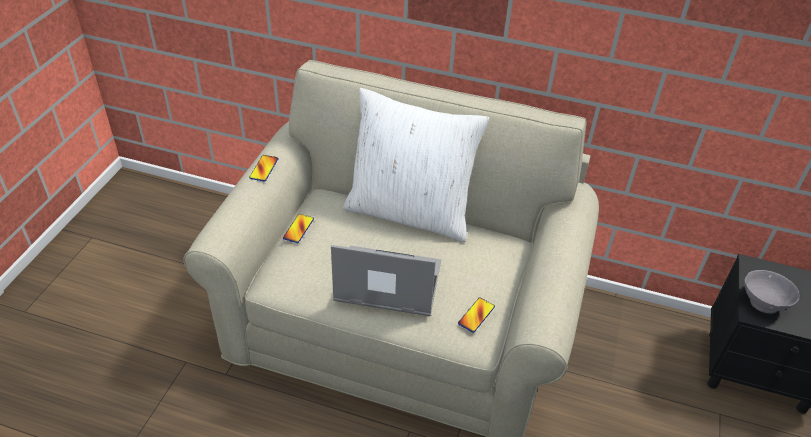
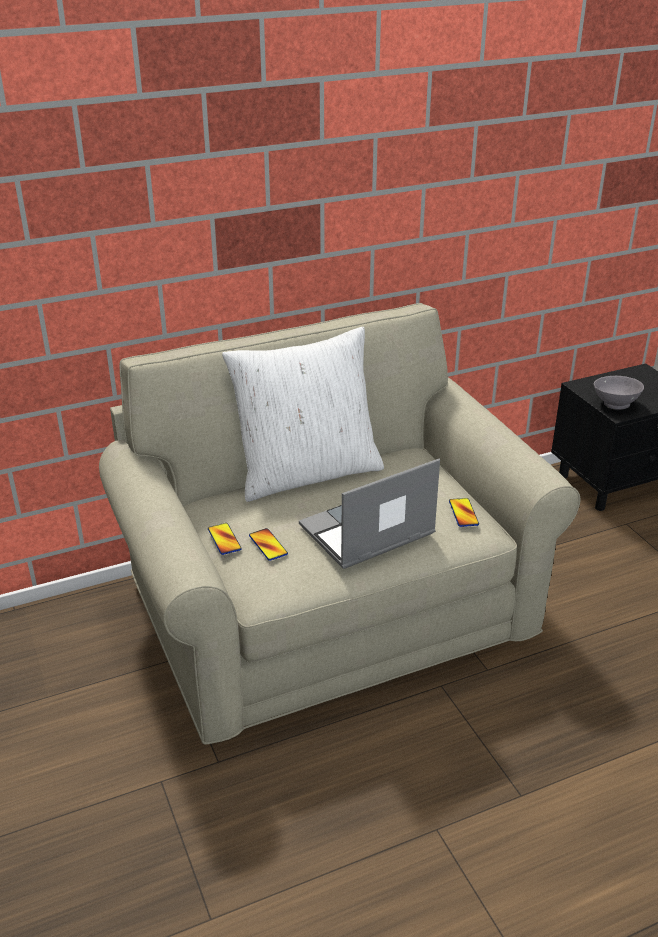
camera: 40 degrees left, 10 degrees down
phone [249,155,278,182] -> phone moved to [249,528,288,561]

